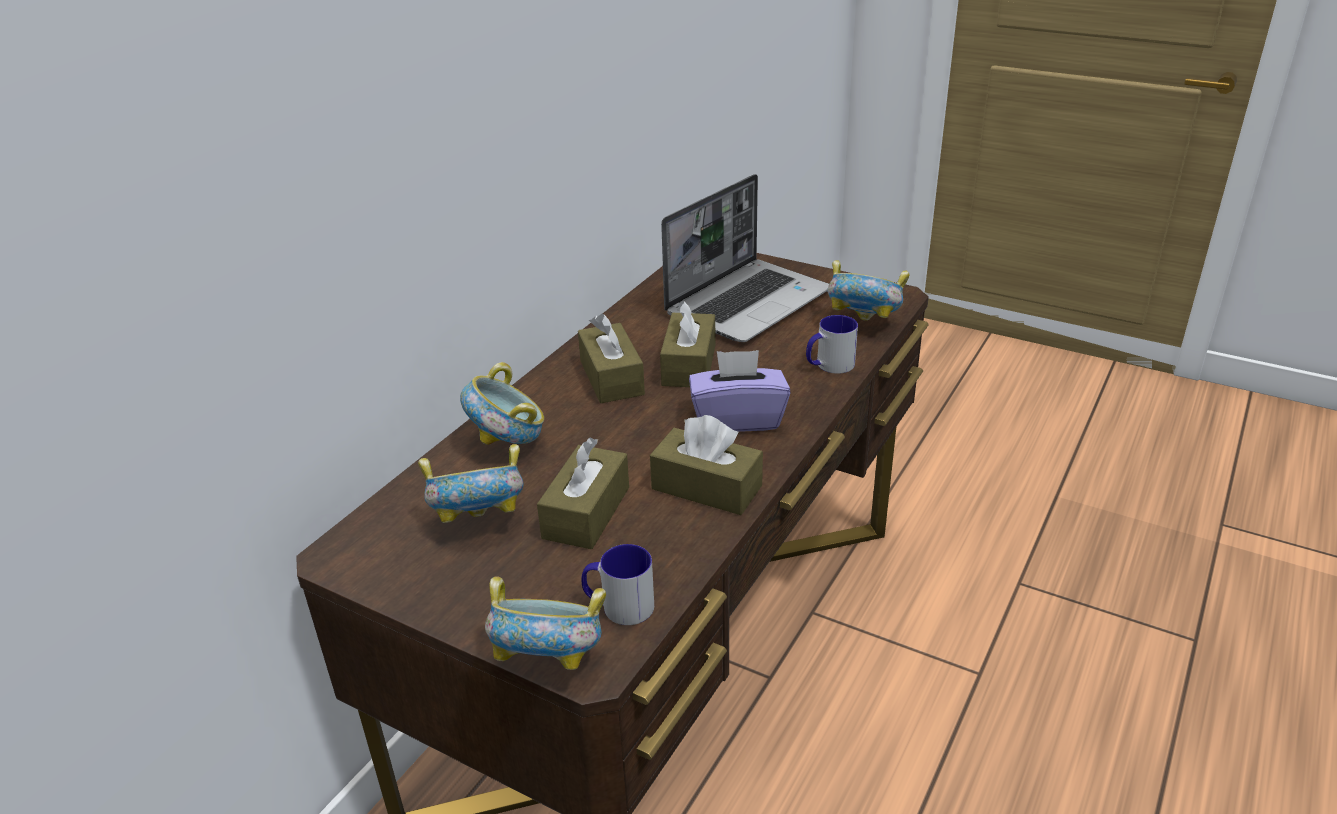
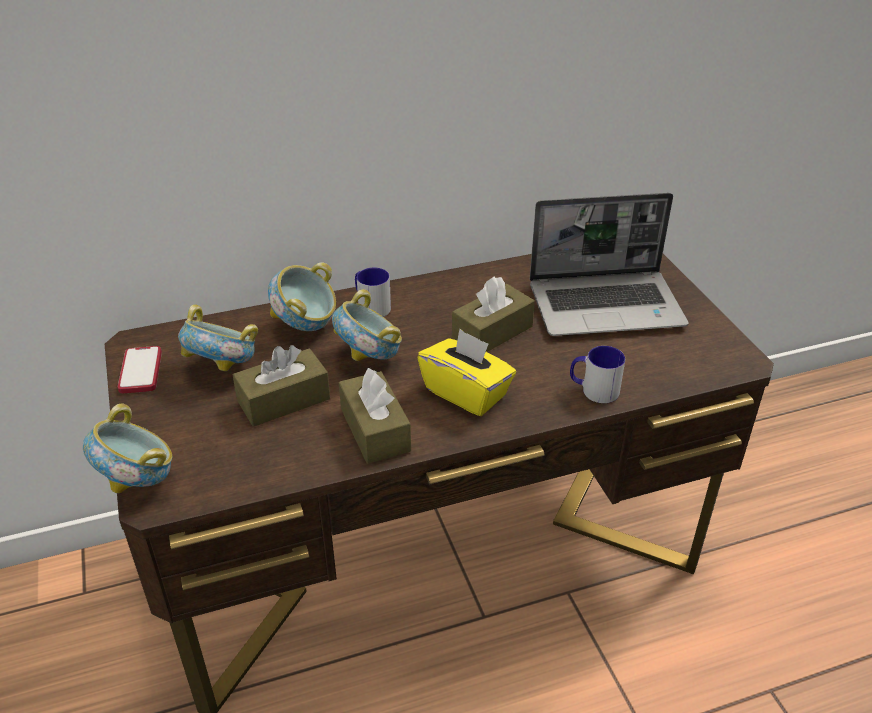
camera: 40 degrees right, 5 degrees up
brown tissue box [578,314,645,403] -> none
mug [581,544,654,625] -> mug moved to [355,268,391,317]
purple tissue box [689,350,791,432] -> yellow tissue box [417,329,516,416]
bowl [827,260,909,321] -> bowl moved to [332,289,402,361]
none -> phone [118,346,162,394]

